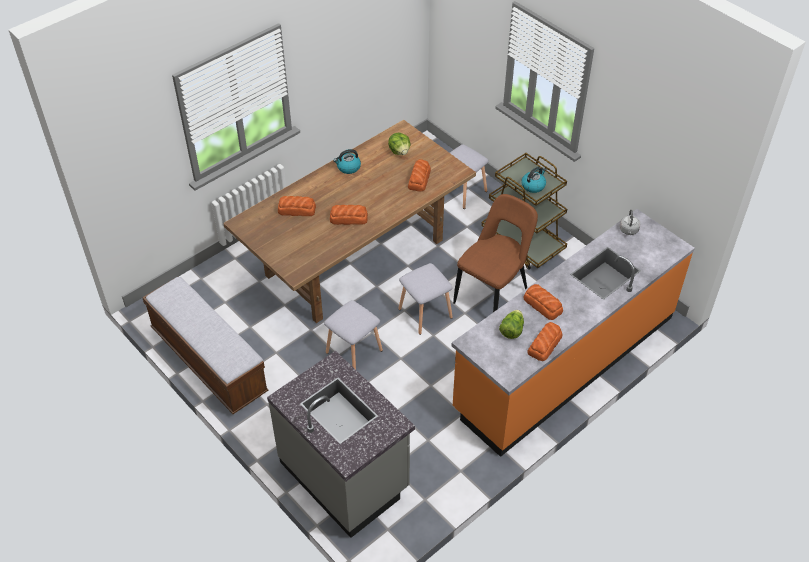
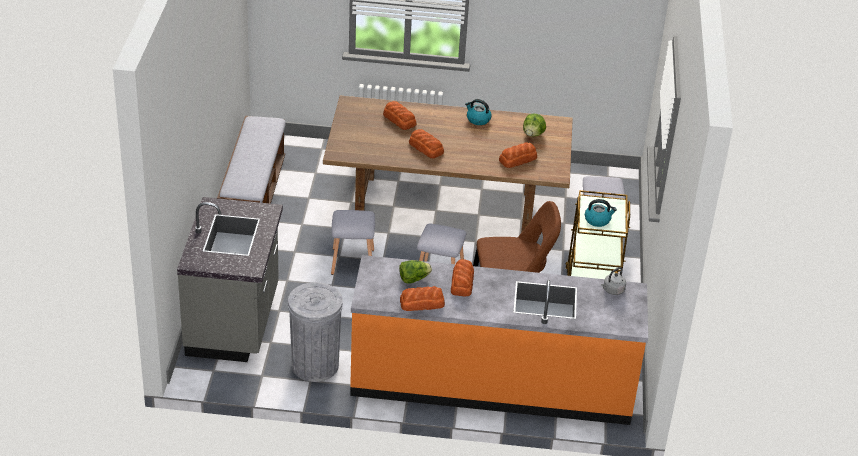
camera: 45 degrees right, 10 degrees down
none -> grey trash can [288,282,343,382]

